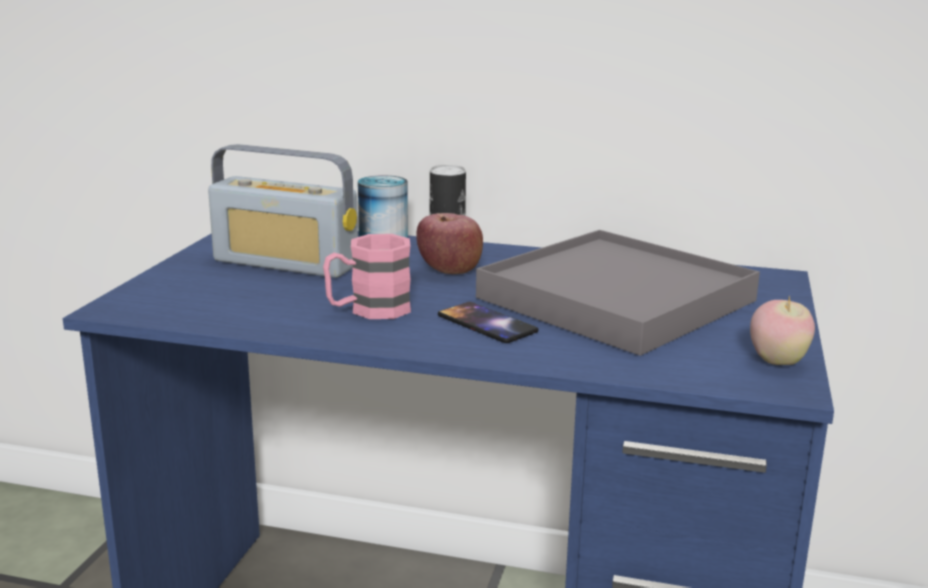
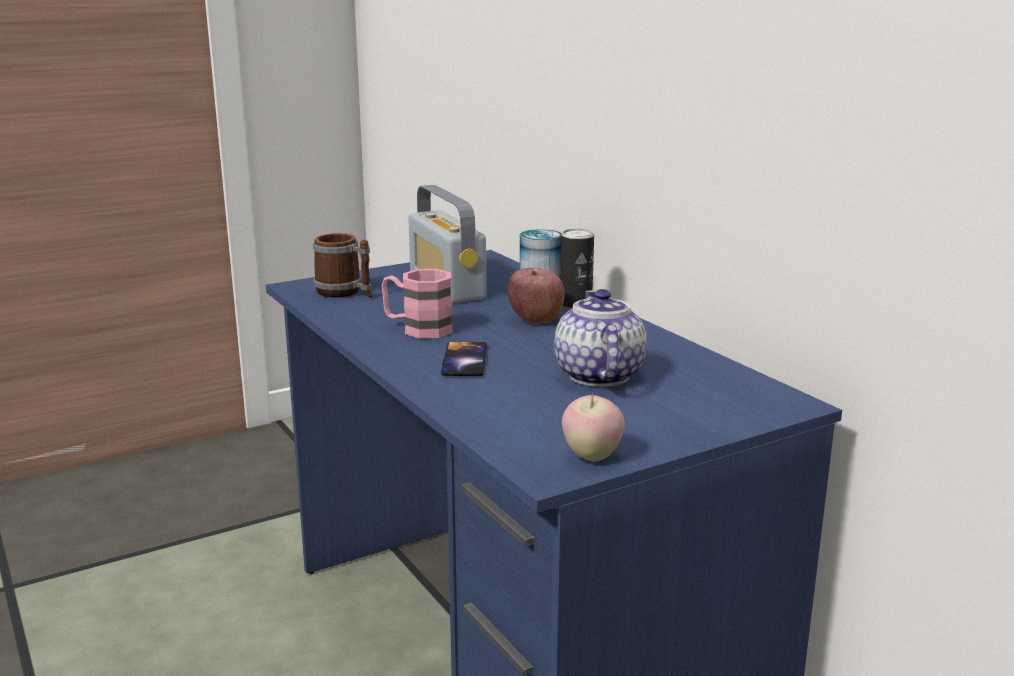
camera: 45 degrees right, 0 degrees up
grey tray [476,230,760,356] -> teapot [554,289,647,387]
none -> mug [313,233,372,297]

